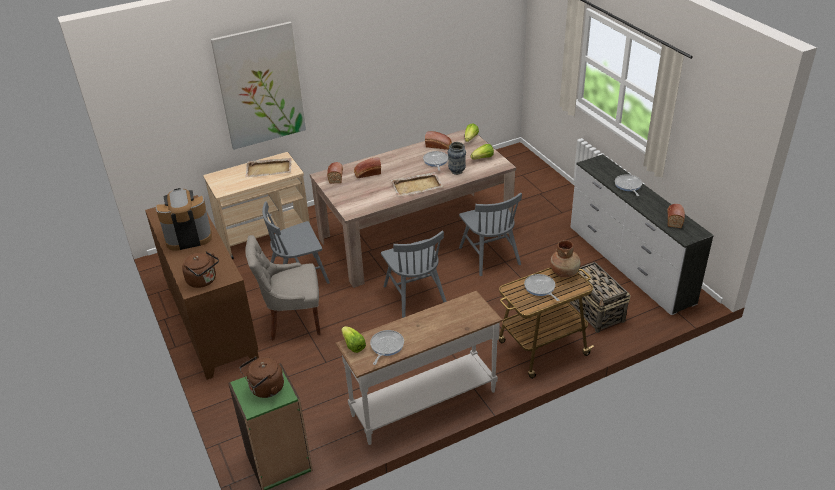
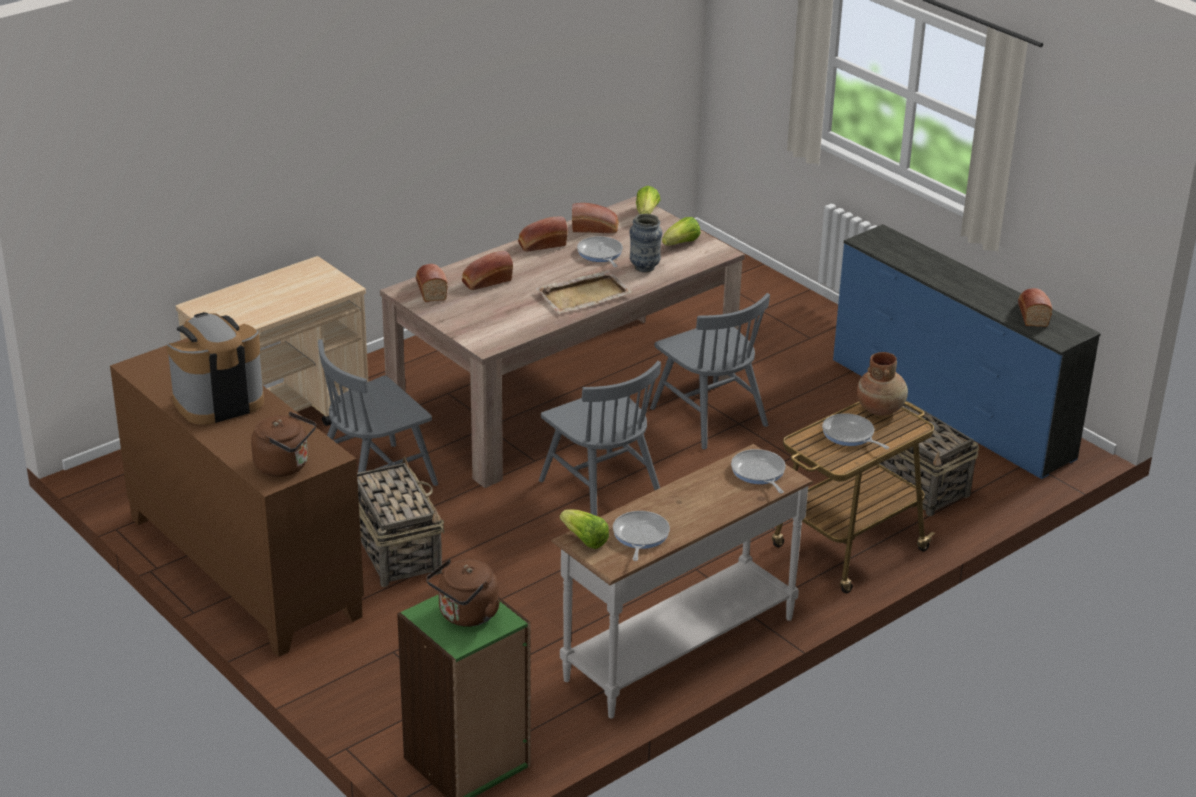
camera: 15 degrees left, 5 degrees down
picture [211,22,306,150] -> none
grey chair [245,235,321,340] -> basket [357,456,444,587]
beige tray [246,158,292,177] -> none
white dresser [571,154,714,315] -> blue dresser [833,224,1101,479]
frying pan [615,174,642,196] -> frying pan moved to [731,449,786,494]
none -> bread [518,216,568,252]

